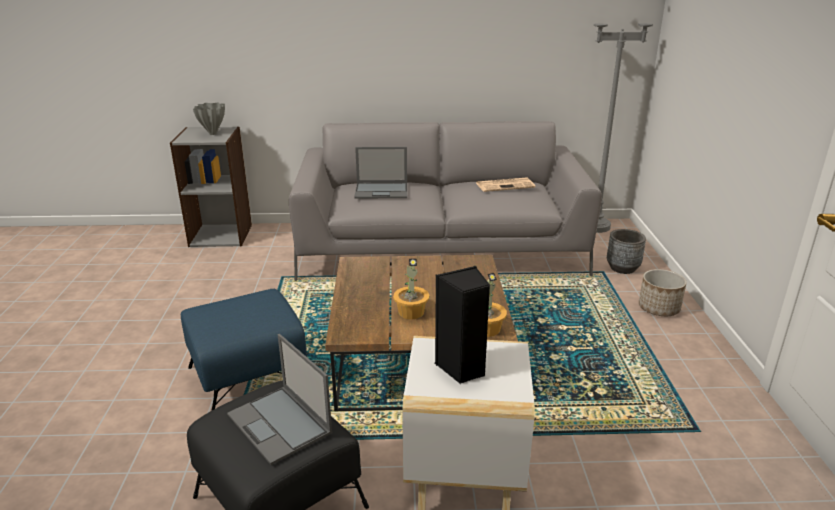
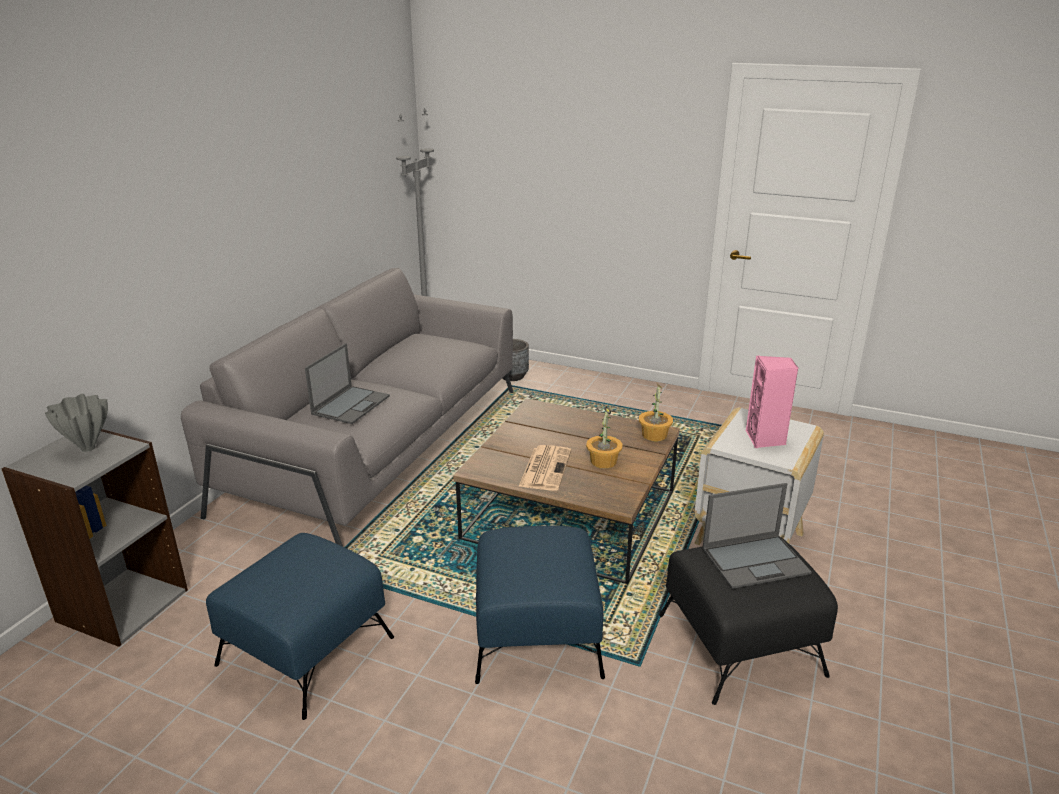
camera: 65 degrees left, 0 degrees up
black speaker [435,266,490,384] -> pink speaker [746,355,799,448]
newspaper [476,177,535,192] -> newspaper moved to [518,445,571,491]
planter [639,269,687,316] -> none
none -> blue ottoman [206,533,394,720]

